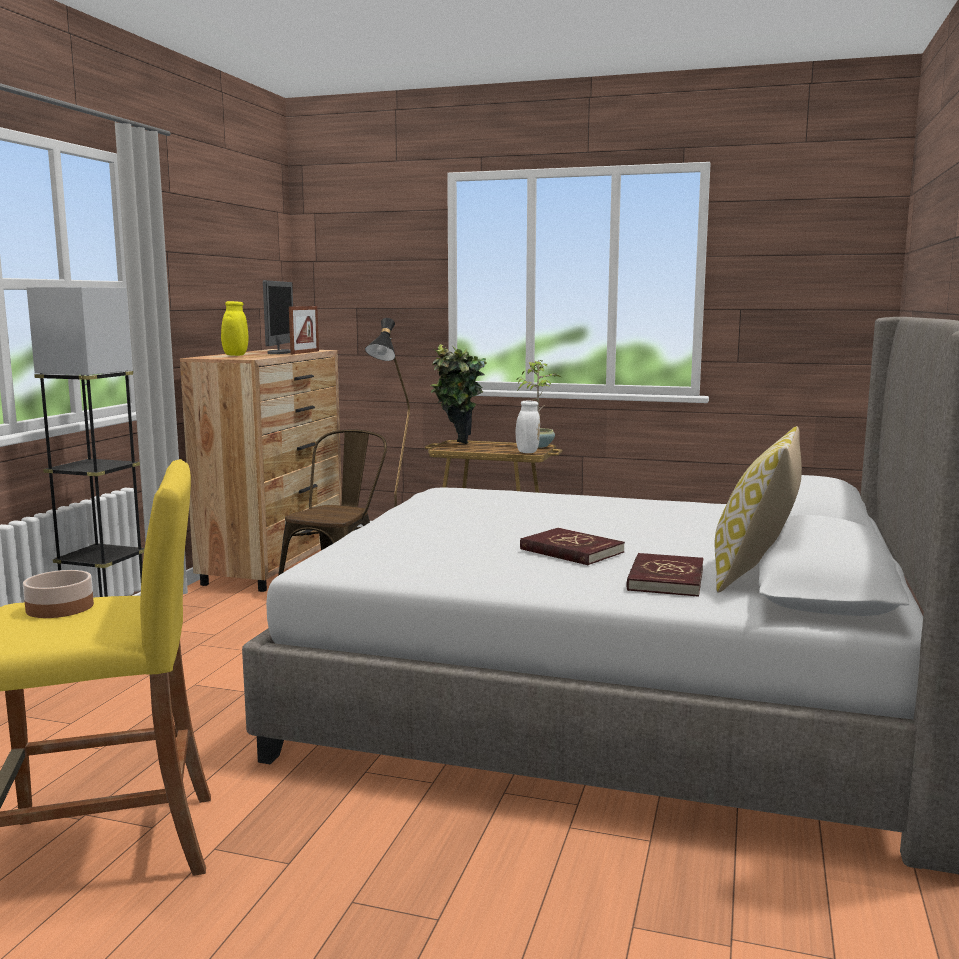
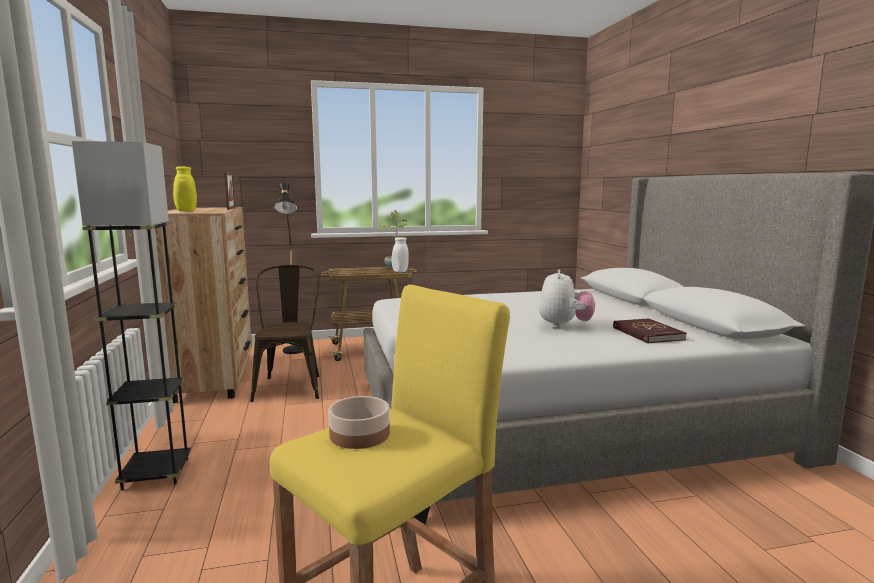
camera: 30 degrees left, 0 degrees up
monitor [263,280,293,354] -> none
potted plant [430,344,487,444] -> none
red book [520,528,625,565] -> plush toy [539,269,595,328]
pillow [715,426,802,593] -> none

